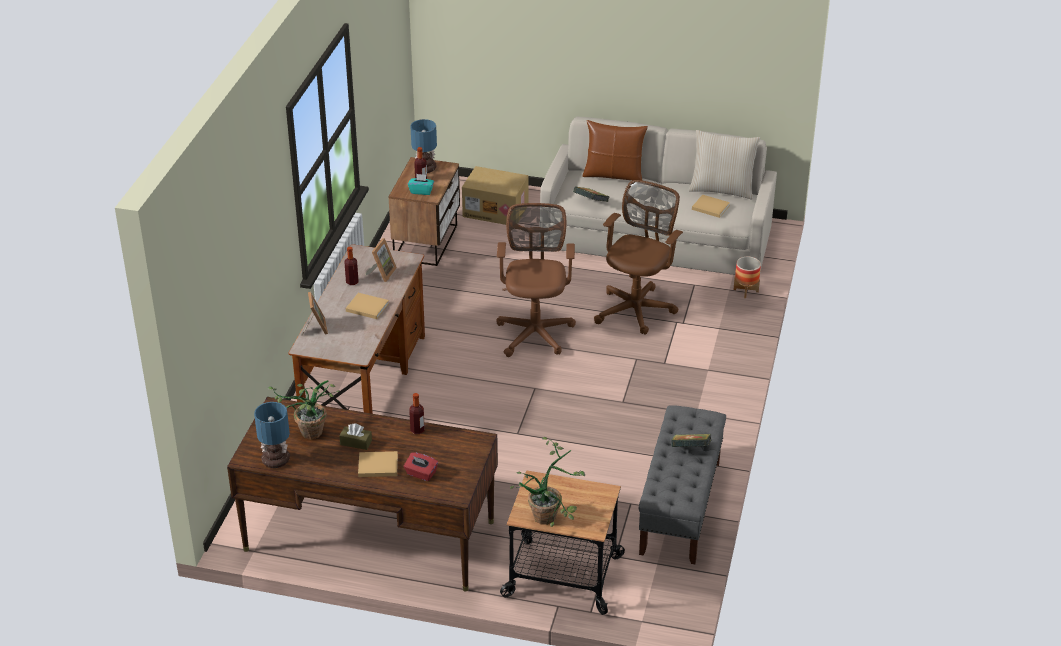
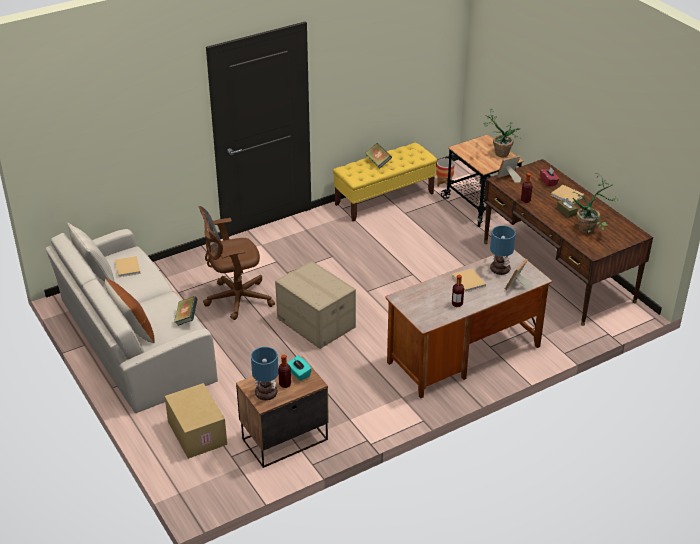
camera: 135 degrees left, 0 degrees up
table lamp [254,402,290,468] -> table lamp moved to [490,225,516,275]
picture frame [365,238,397,282] -> picture frame moved to [497,155,521,183]
brown office chair [496,203,576,357] -> cardboard box [275,261,356,349]
grey bench [639,405,726,564] -> yellow bench [333,143,437,222]
planter [733,256,761,298] -> planter moved to [436,158,454,187]

